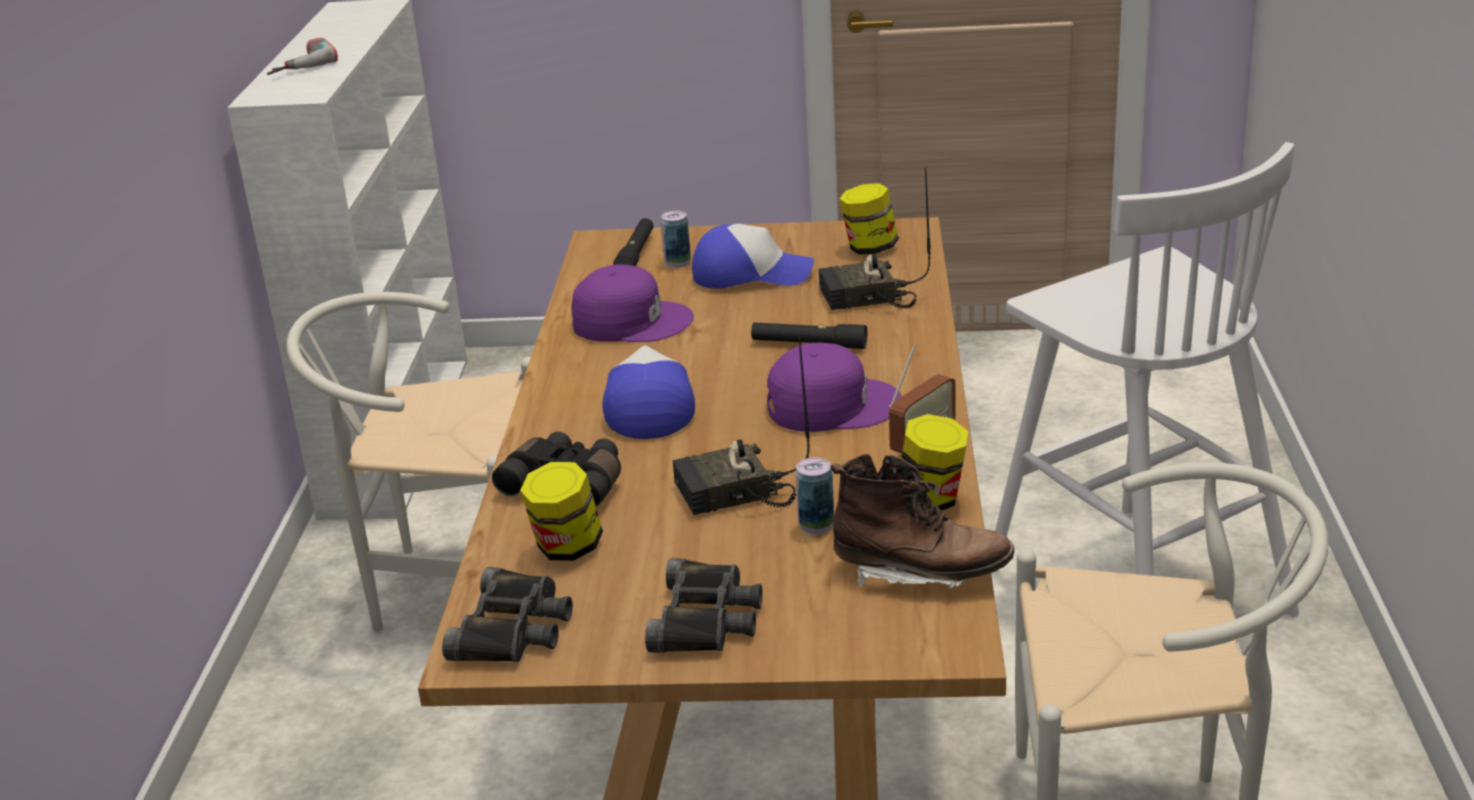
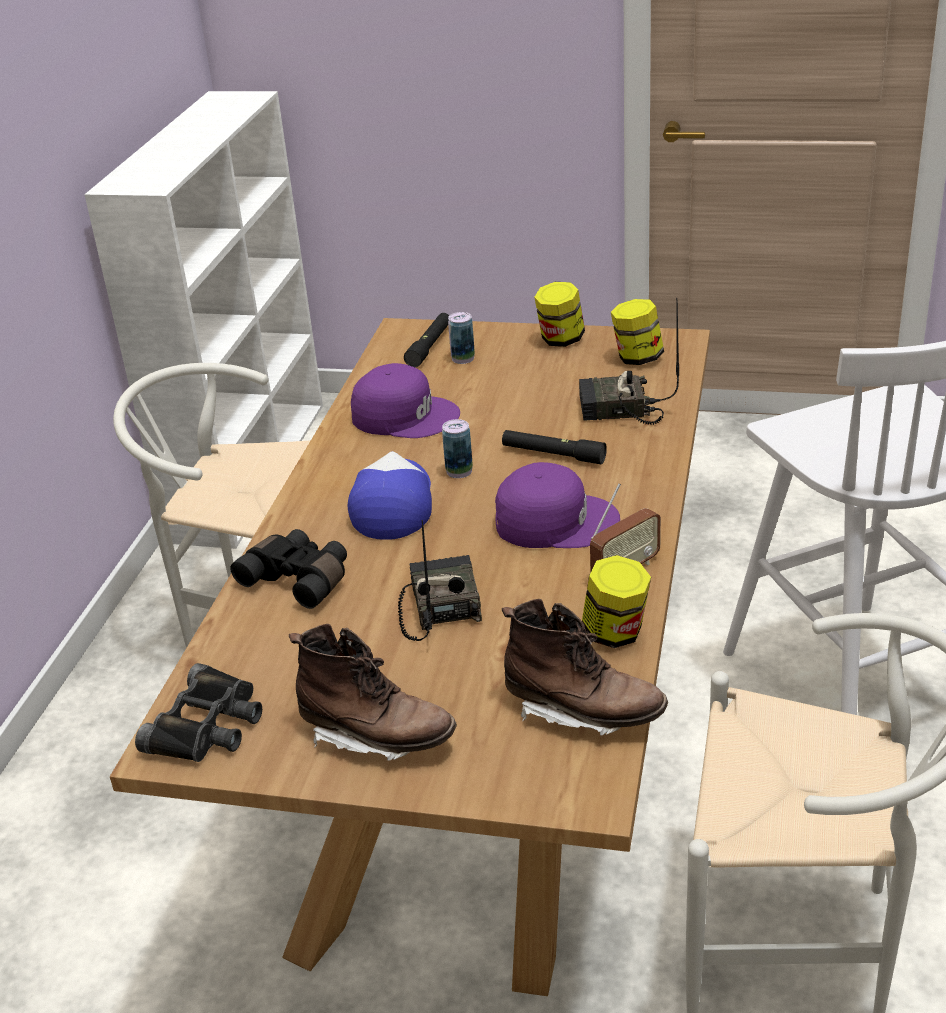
camera: 10 degrees right, 5 degrees up
power drill [267,38,338,75] -> none
jar [520,462,603,561] -> jar moved to [534,282,585,347]
black binoculars [645,558,762,653] -> brown boot [289,624,457,761]
radio [673,337,810,515] -> radio turned 90 degrees clockwise [398,520,482,641]
cap [692,223,814,289] -> none
can [796,457,834,535] -> can moved to [442,419,473,478]

